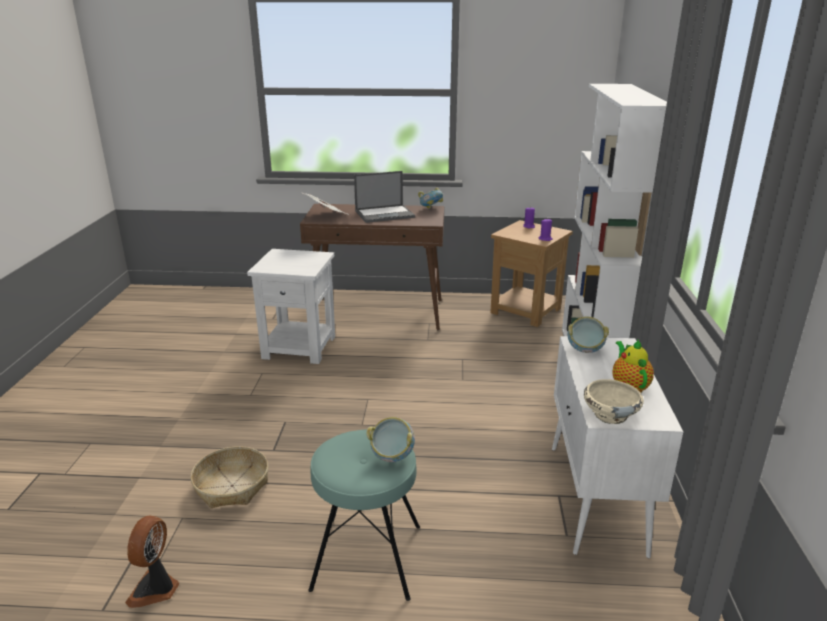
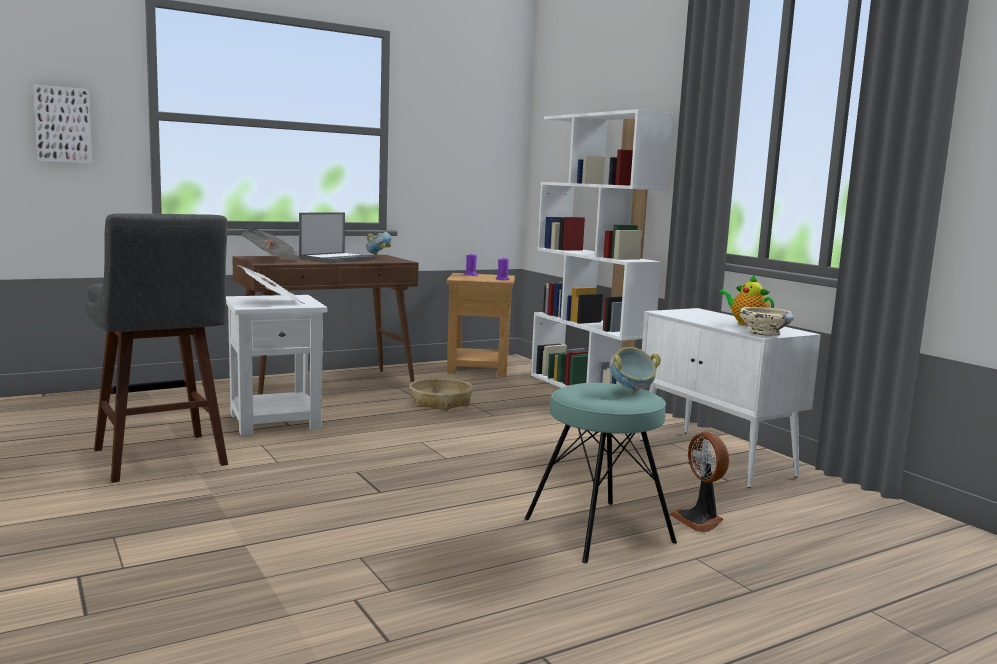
camera: 35 degrees left, 15 degrees down
fan [125,516,180,608] -> fan moved to [669,432,729,532]
basket [190,446,268,508] -> basket moved to [410,378,473,410]
bowl [568,317,609,353] -> none
none -> picture [33,85,92,164]
none -> grey stool [85,213,228,483]
none -> newspaper [238,265,303,303]

